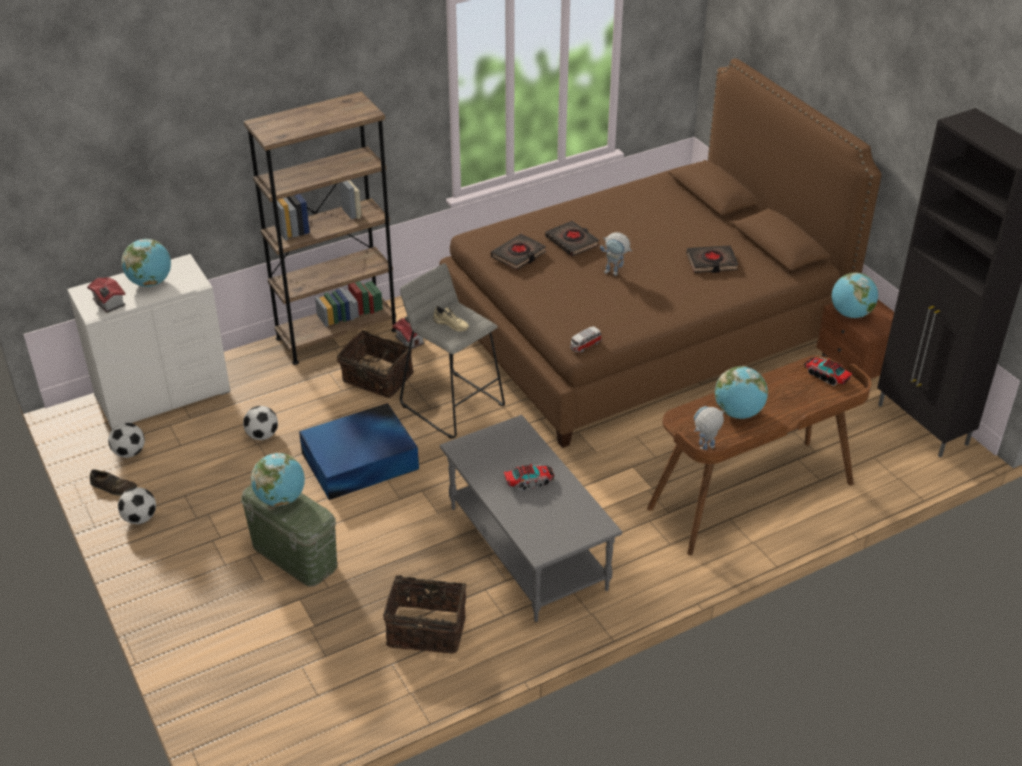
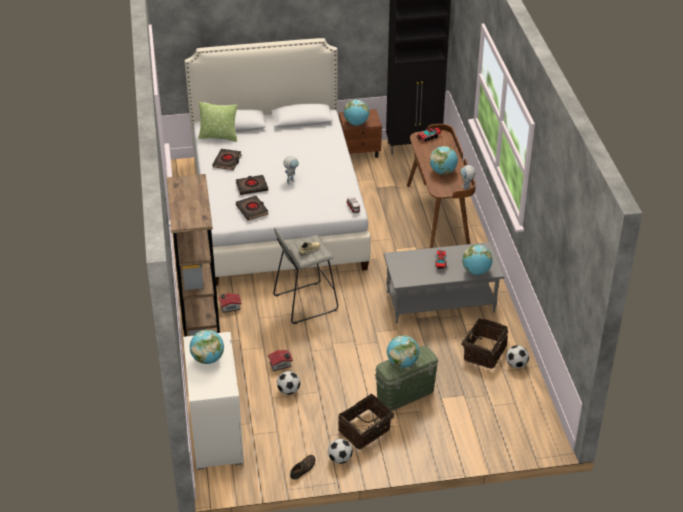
camera: 70 degrees left, 0 degrees up
toy house [87,278,126,313] -> toy house moved to [267,350,293,371]
football [108,423,145,458] -> football moved to [506,345,529,368]
blue storage box [299,403,419,500] -> none
basket [337,330,414,398] -> basket moved to [338,394,394,450]
brown bed [439,58,882,448] -> white bed [185,38,371,286]
black book [686,245,739,273] -> black book moved to [212,149,242,170]
none -> pillow [198,102,237,142]
none -> globe [462,245,493,275]

